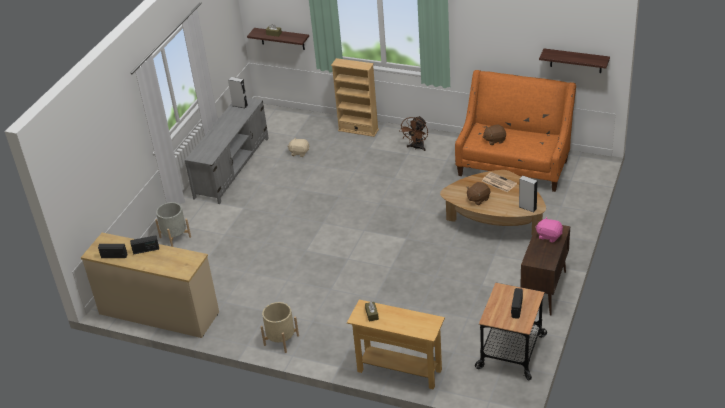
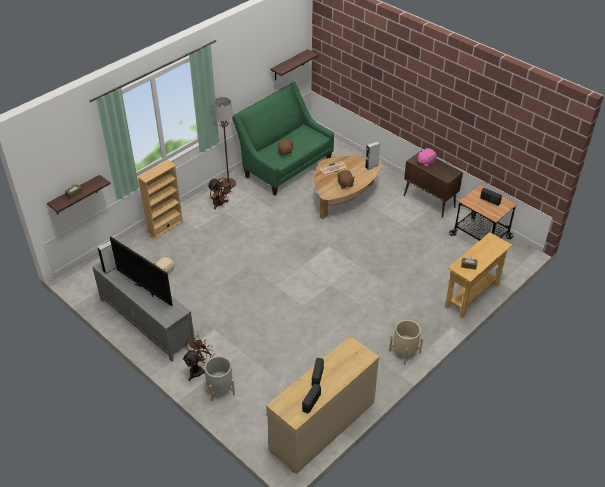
camera: 70 degrees left, 5 degrees up
orange sofa [455,70,576,192] -> green sofa [232,82,334,196]
none -> television [110,237,173,306]
none -> brown fan [182,335,215,381]
none -> brown floor lamp [213,97,236,188]

